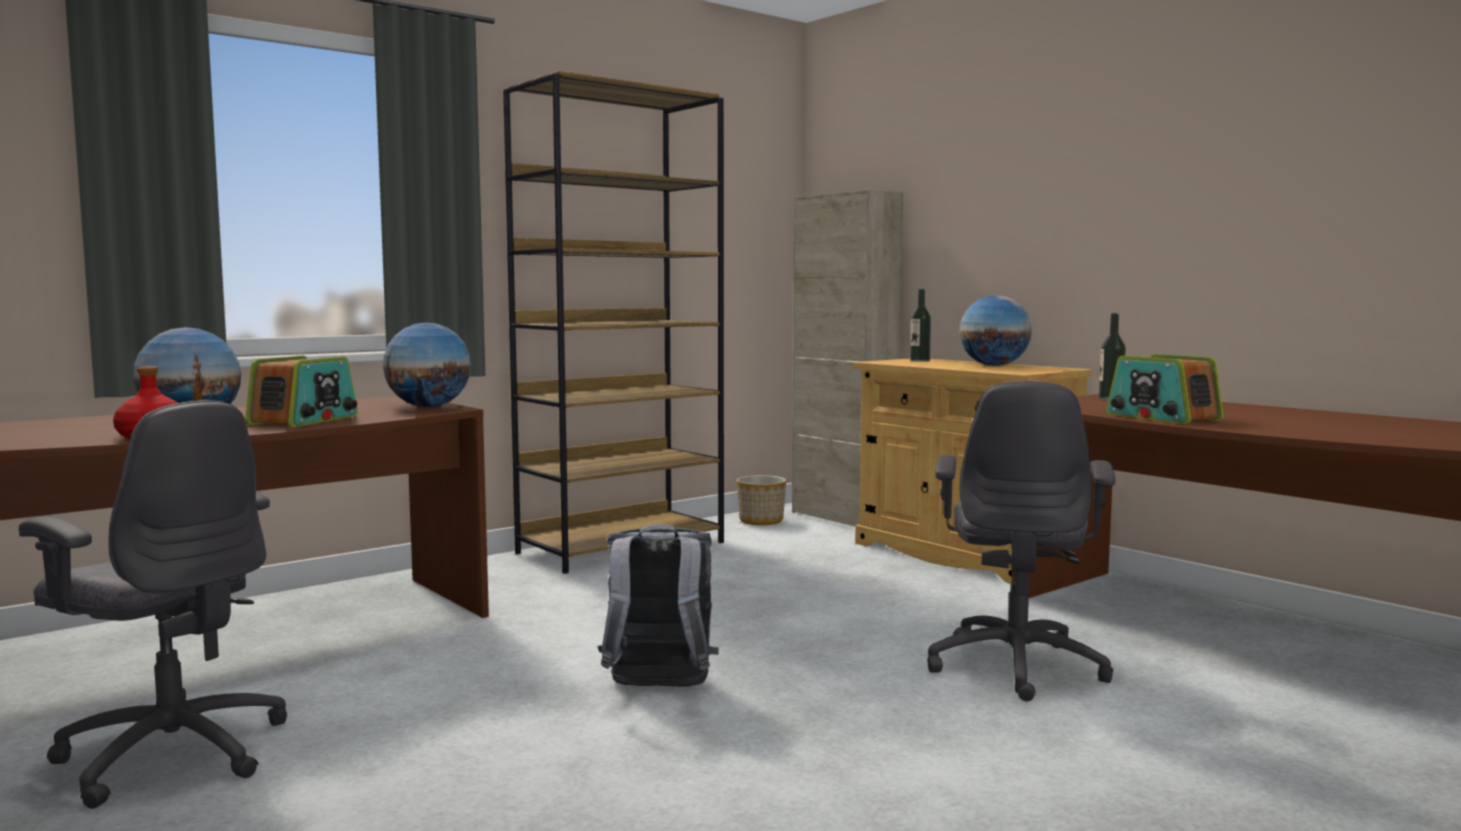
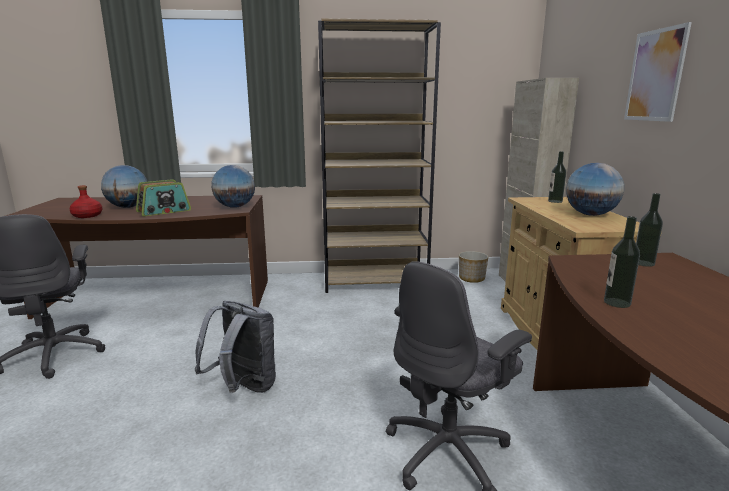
camera: 35 degrees right, 10 degrees up
radio [1106,354,1224,424] -> bottle [604,216,640,308]
none -> picture [624,22,692,122]

